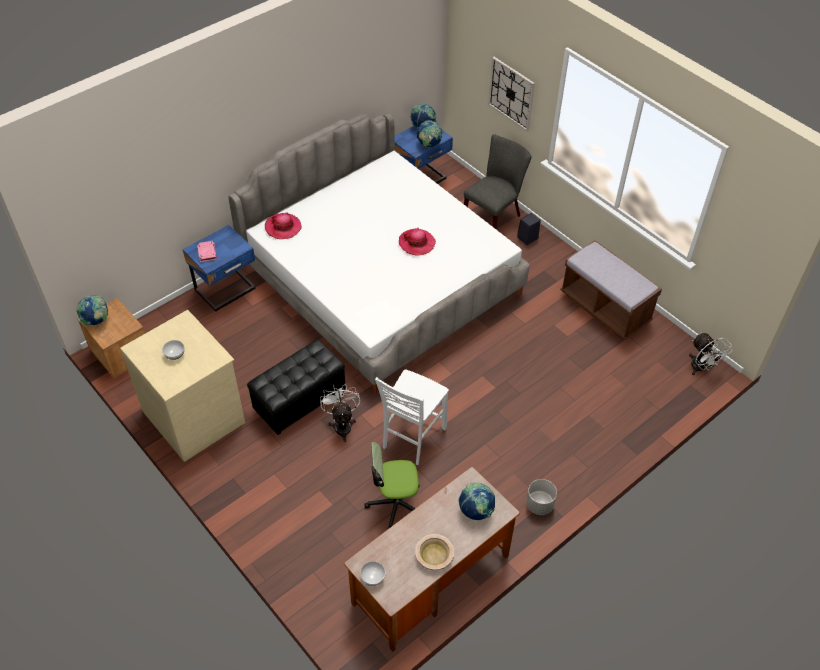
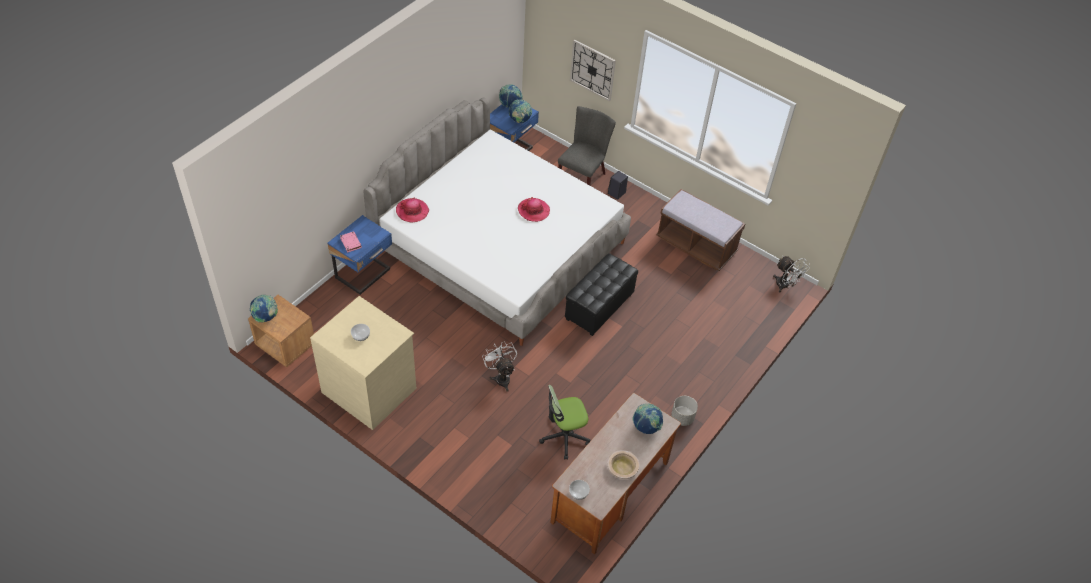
camera: 15 degrees left, 0 degrees up
black ottoman [247,340,346,435] -> black ottoman moved to [565,253,638,336]
white chair [375,369,449,465] -> none

